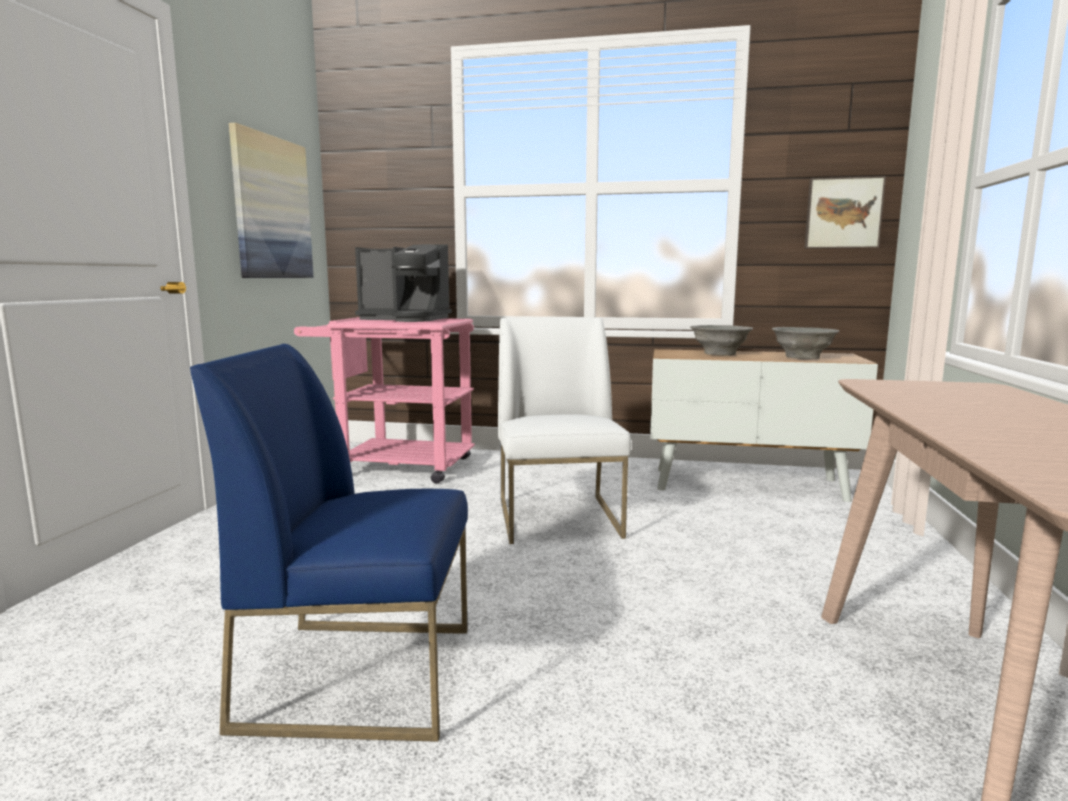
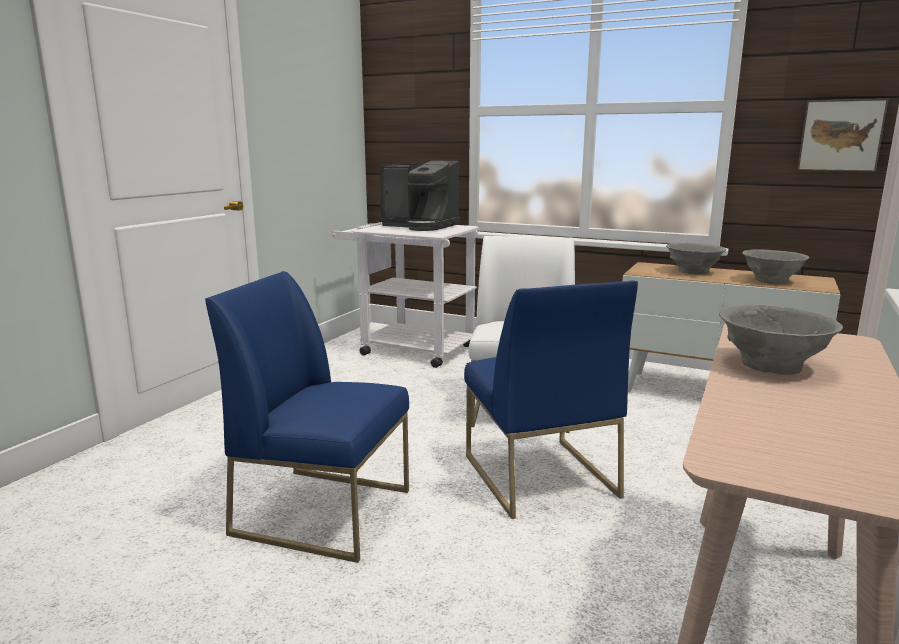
camera: 15 degrees right, 5 degrees up
picture [229,123,313,278] -> none
pink cart [294,317,475,484] -> white cart [330,222,479,368]
none -> blue chair [464,280,638,519]
none -> grey bowl [719,305,843,375]

